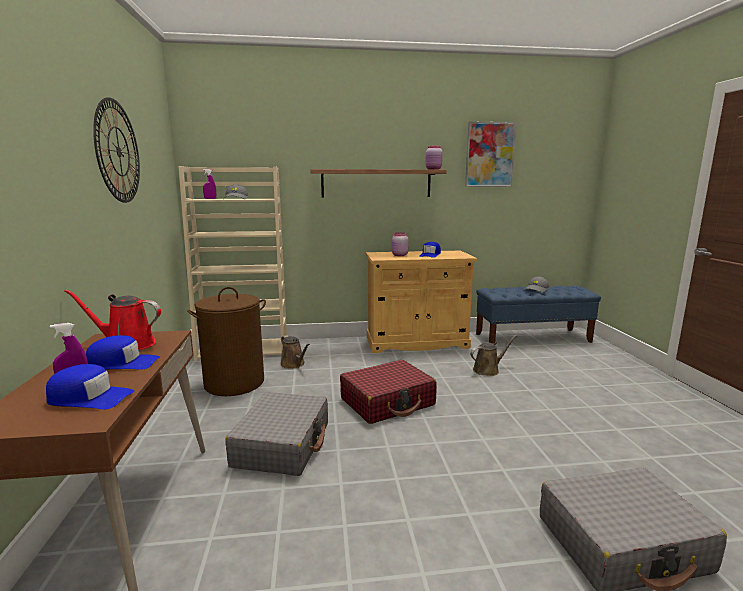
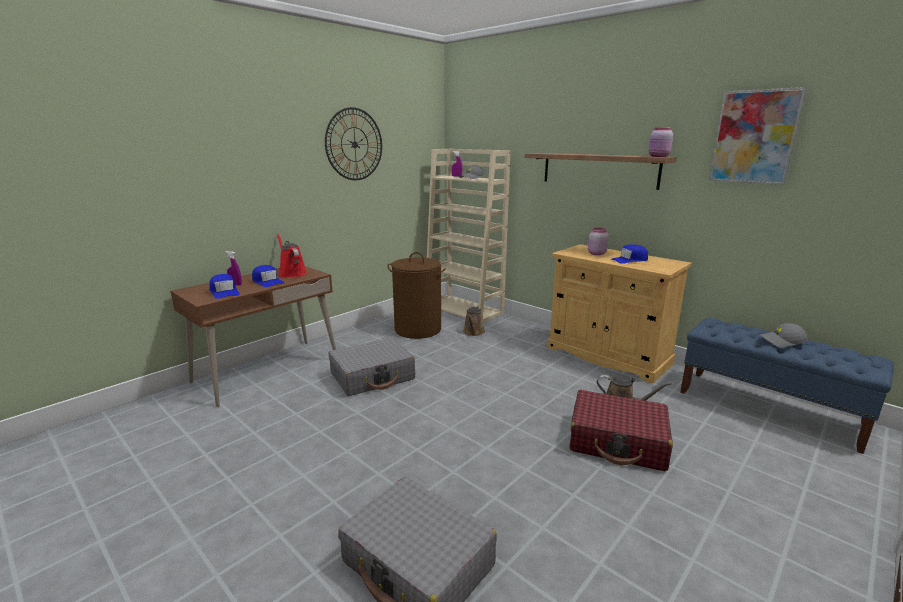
camera: 50 degrees right, 5 degrees up
red suitcase [340,360,437,424] -> red suitcase moved to [569,390,673,471]

